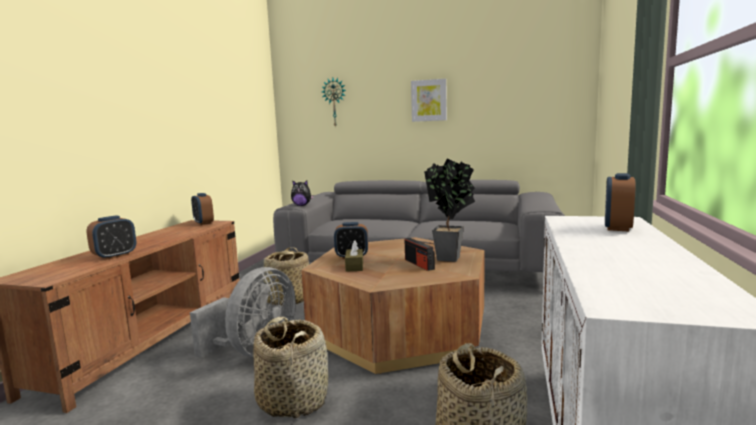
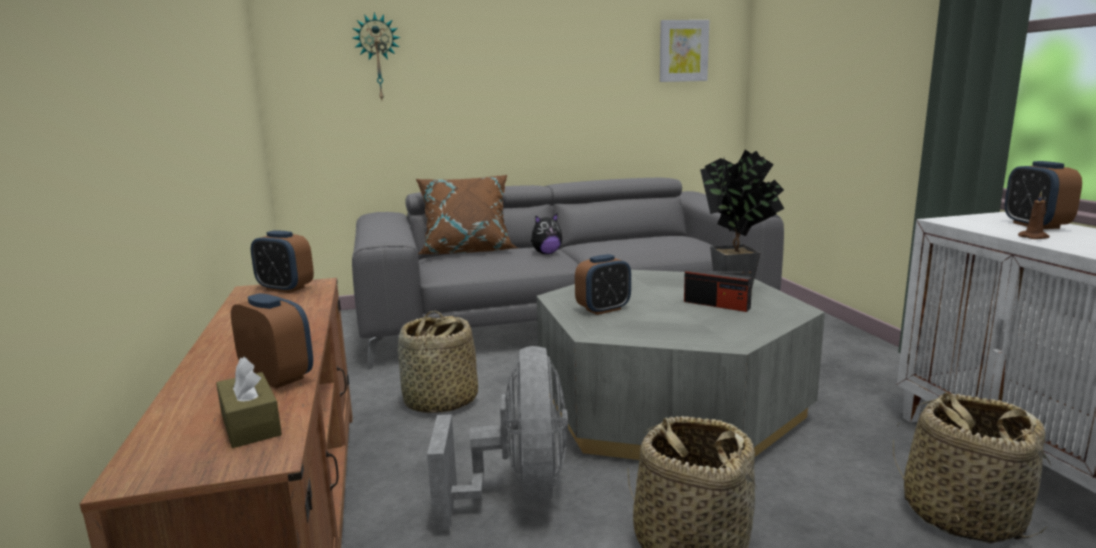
camera: 30 degrees left, 5 degrees up
alarm clock [86,215,136,260] -> alarm clock turned 60 degrees counterclockwise [231,293,313,389]
plush toy [291,180,314,206] -> plush toy moved to [531,214,562,254]
brown coffee table [301,237,484,374] -> grey coffee table [537,270,825,460]
brown tissue box [345,240,363,272] -> brown tissue box moved to [216,357,282,448]
picture [411,79,447,122] -> picture moved to [660,20,709,82]
none -> brown pillow [416,175,518,254]
none -> brown candle [1018,191,1050,239]

